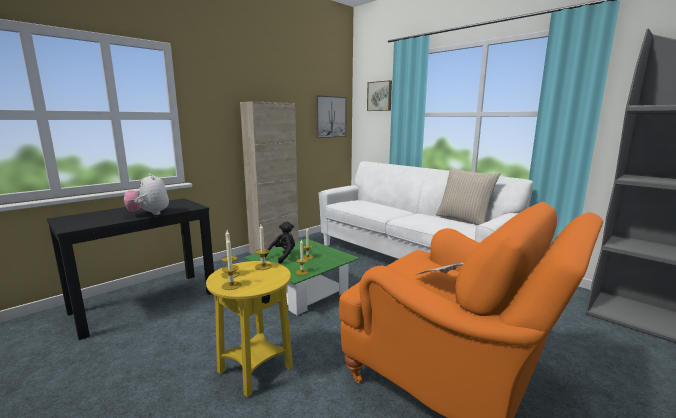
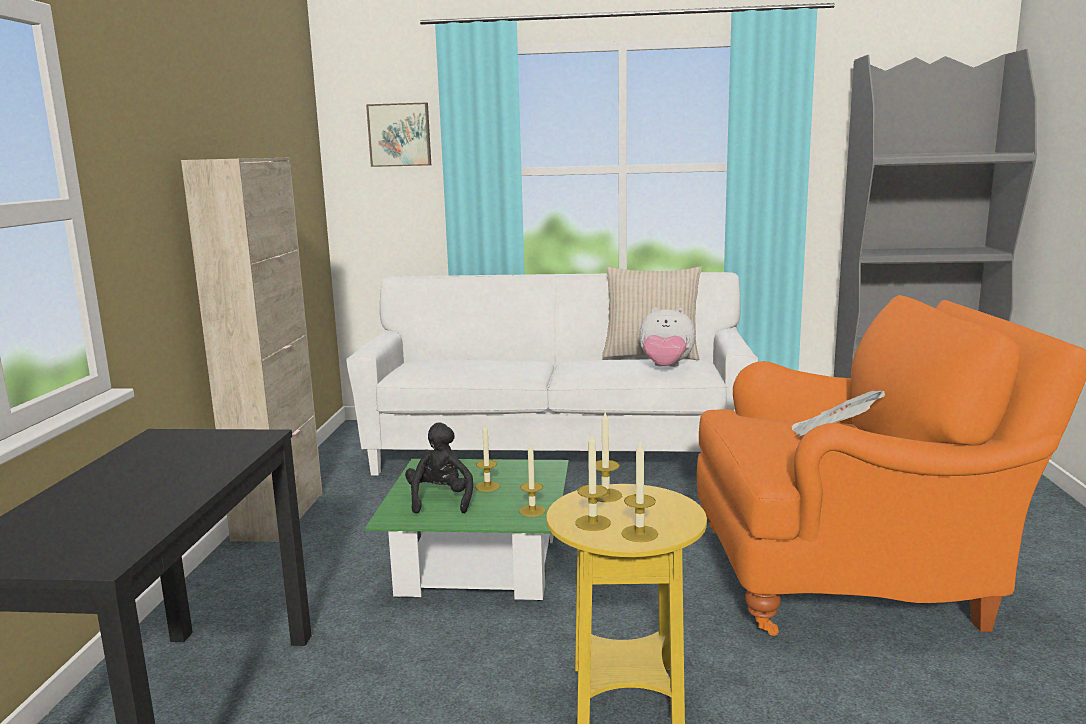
camera: 40 degrees left, 0 degrees up
plush toy [124,173,169,215] -> plush toy moved to [639,307,696,367]
picture [315,95,347,138] -> none

